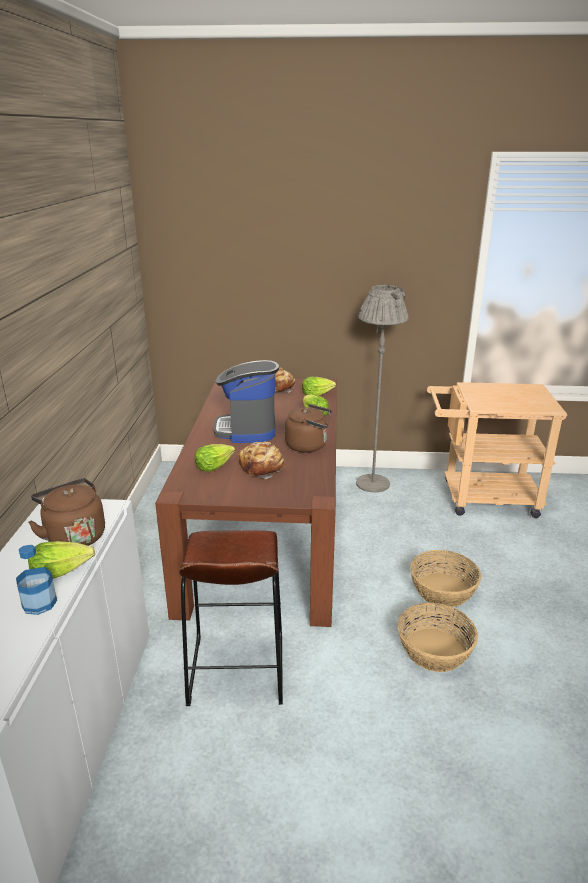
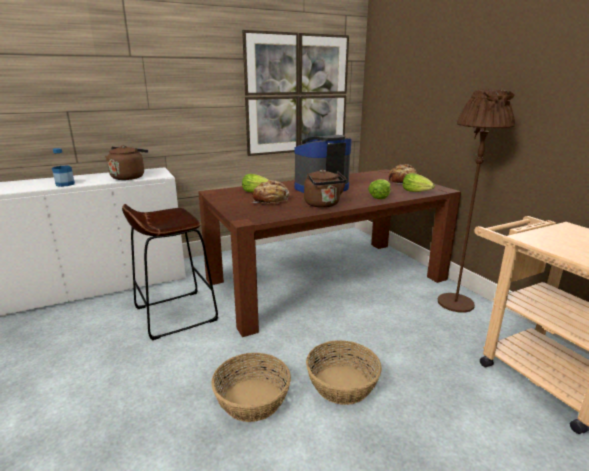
camera: 60 degrees right, 5 degrees down
lettuce [28,541,95,579] -> none
grey floor lamp [356,285,409,493] -> brown floor lamp [438,90,515,313]
none -> picture [242,30,349,156]

